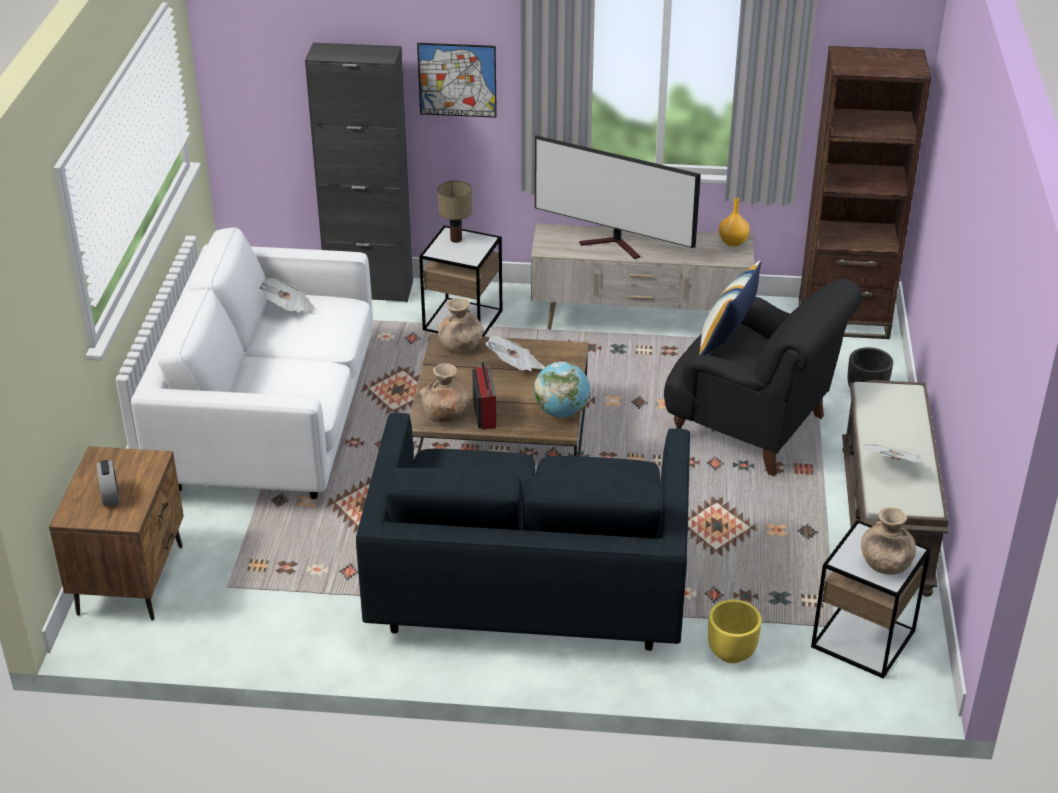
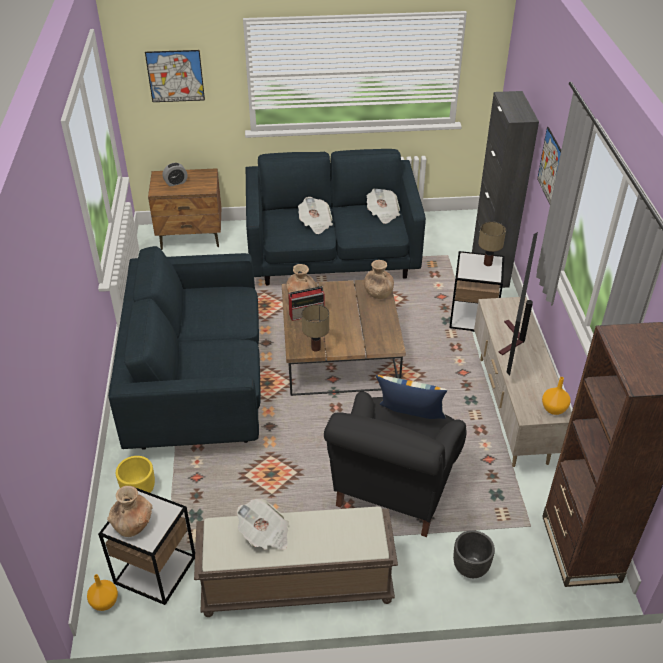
camera: 80 degrees right, 5 degrees up
white sofa [131,228,373,499] -> blue sofa [246,149,426,286]
newspaper [485,336,545,371] -> newspaper moved to [298,197,333,234]
globe [534,361,590,418] -> table lamp [302,304,329,351]
none -> orange vase [87,574,118,611]
none -> picture [145,50,205,102]

